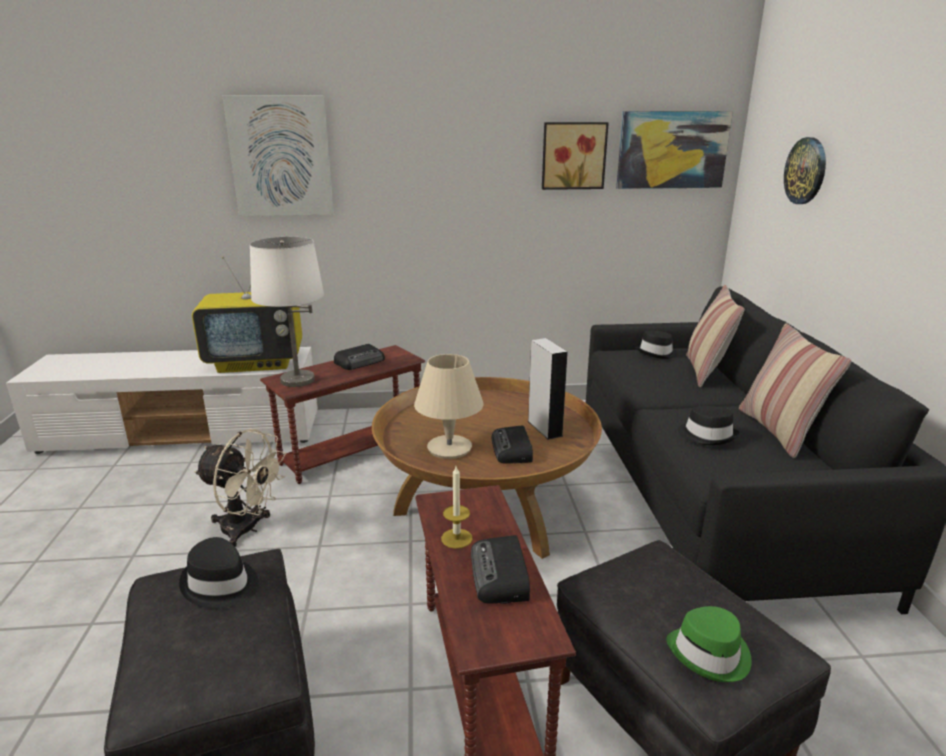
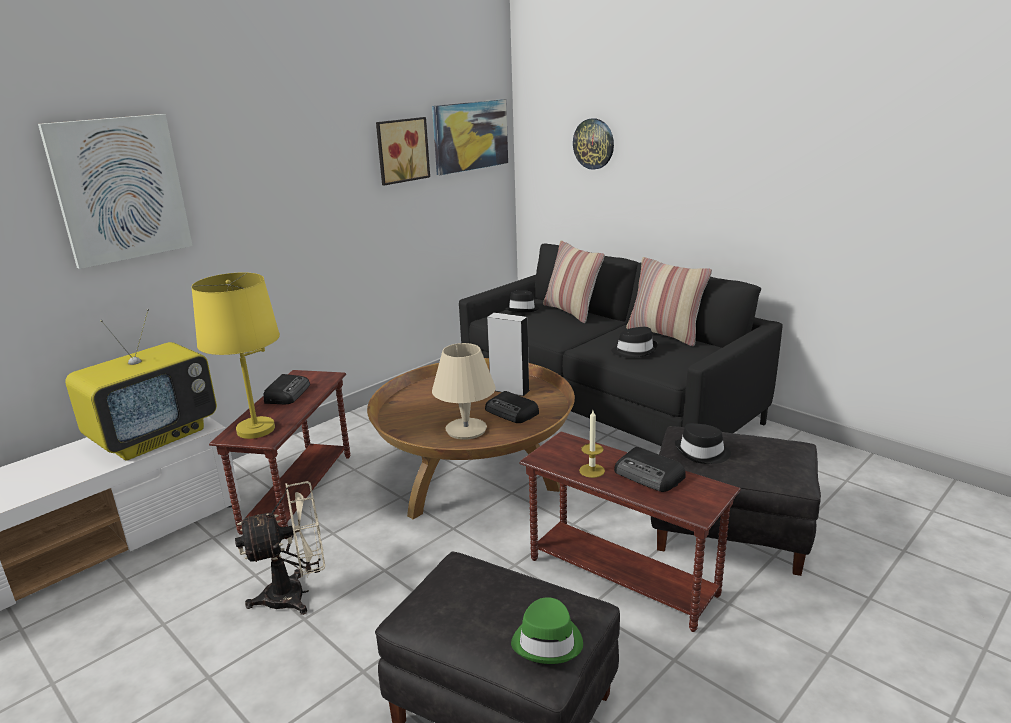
camera: 40 degrees left, 0 degrees up
black hat [179,537,259,609] -> black hat moved to [675,423,731,464]
white table lamp [250,237,324,387] -> yellow table lamp [191,272,280,439]
green hat [666,606,752,682] -> green hat moved to [511,597,583,664]

